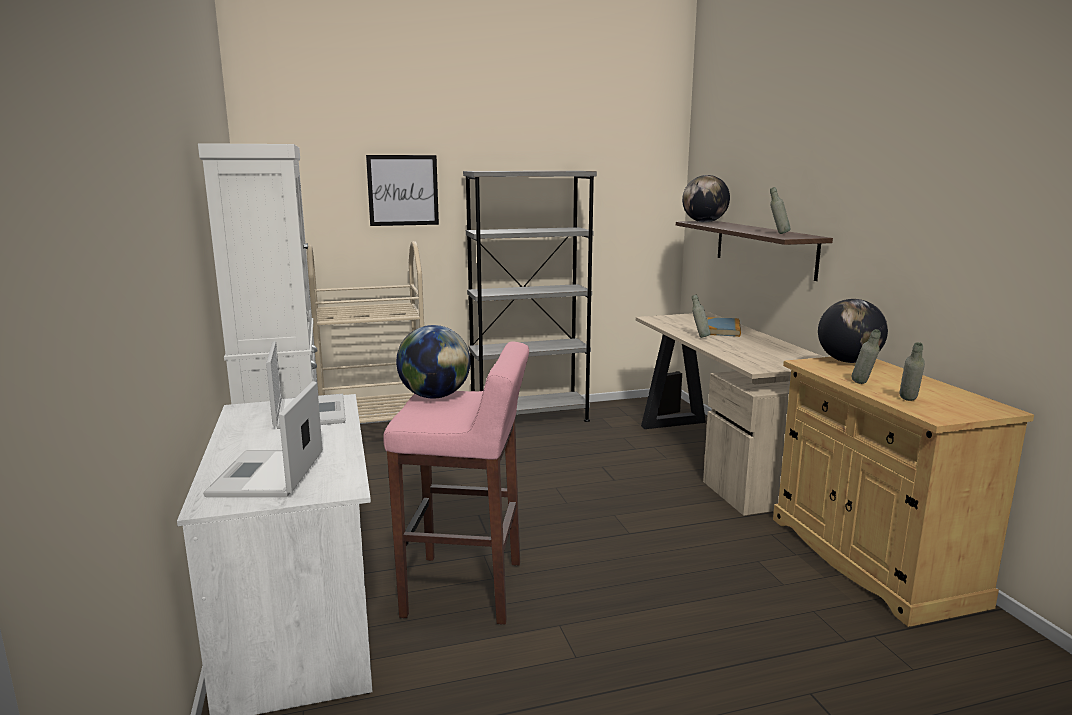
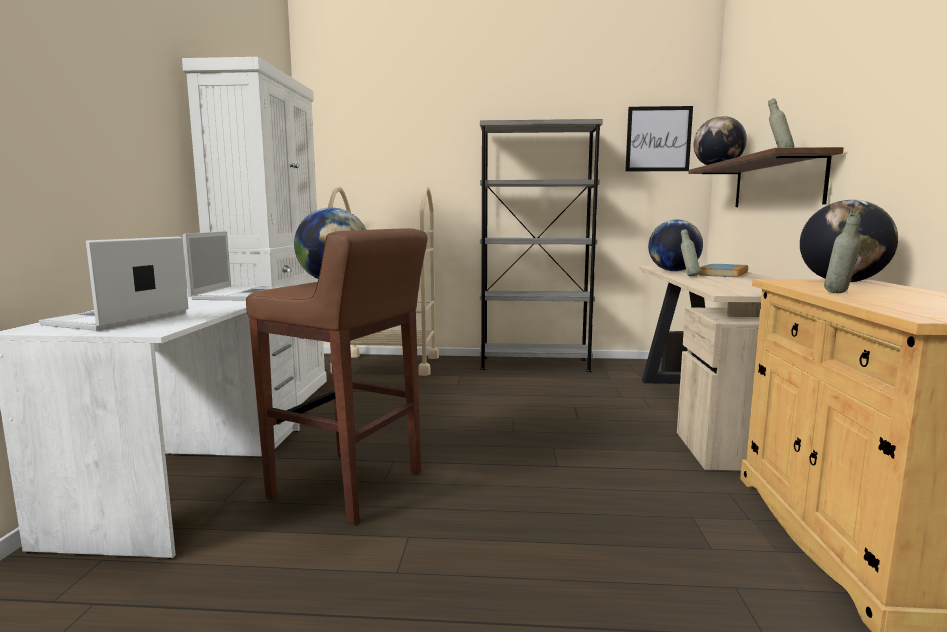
camera: 20 degrees right, 5 degrees down
picture [366,155,439,226] -> picture moved to [625,106,693,171]
pink stool [383,342,529,625] -> brown stool [246,228,428,524]
grey bottle [899,342,925,401] -> none
none -> globe [648,219,703,271]

